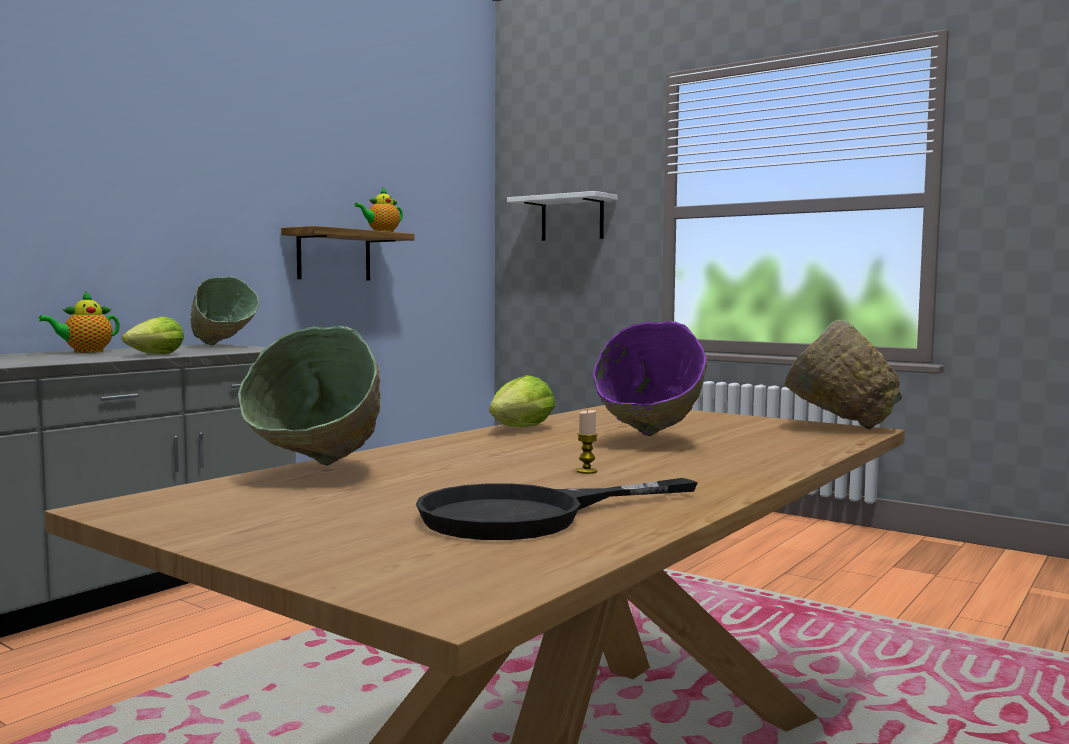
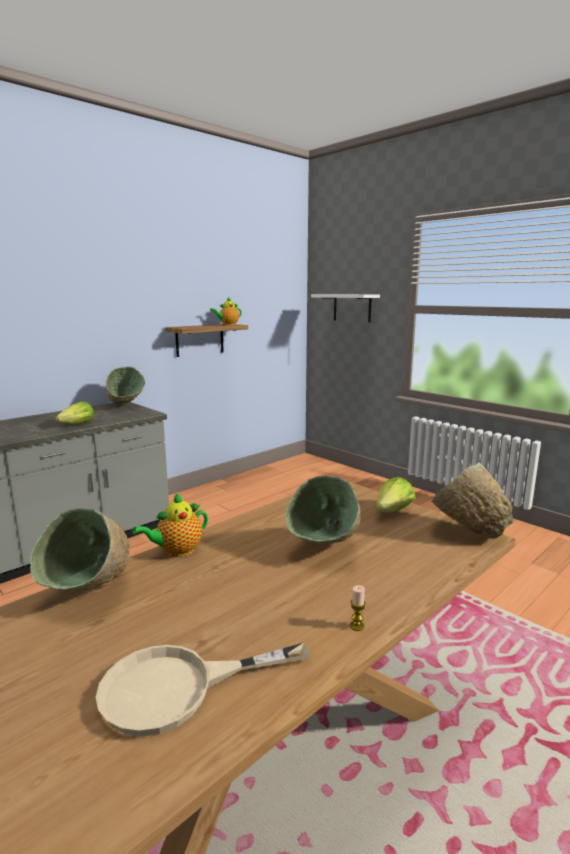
camera: 10 degrees right, 10 degrees up
teapot [38,291,120,353] -> teapot moved to [132,493,208,557]
black frying pan [416,478,698,540] -> beige frying pan [96,643,310,736]
lettuce [489,375,556,427] -> lettuce moved to [376,477,416,512]
candle [577,410,598,474] -> candle moved to [350,585,366,631]
purple bowl [593,321,707,436] -> green bowl [285,475,360,544]

